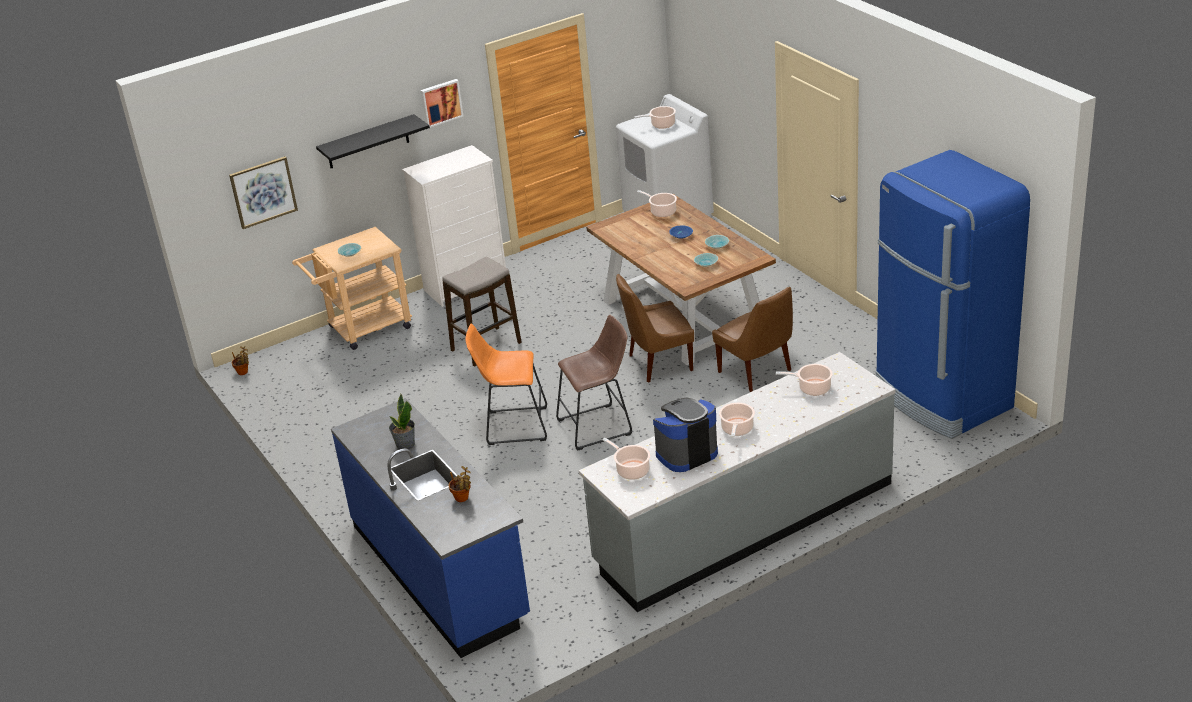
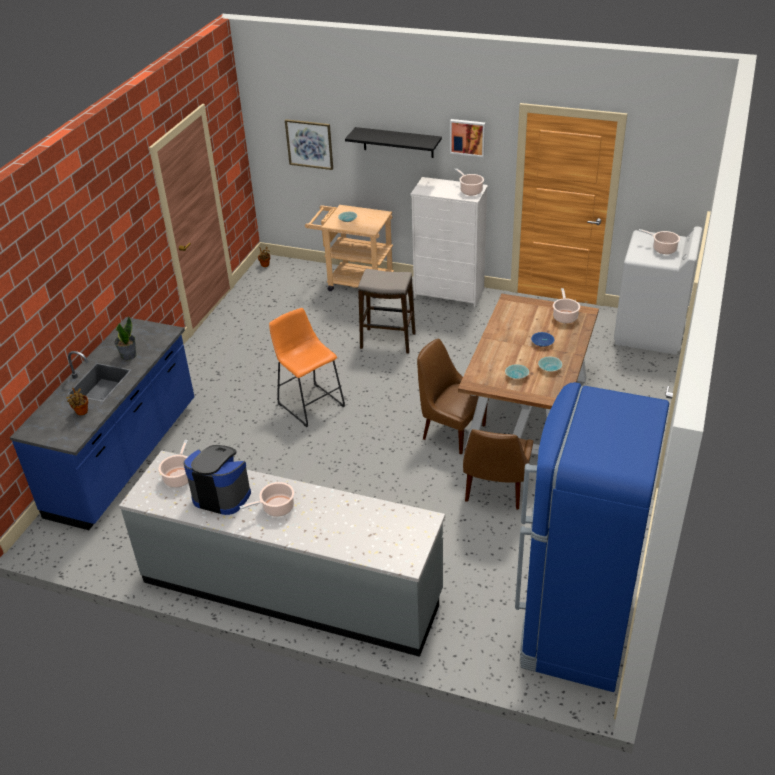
camera: 50 degrees right, 5 degrees up
brown stool [556,315,632,451] -> none
cooking pot [776,364,833,396] -> cooking pot moved to [455,168,484,195]

